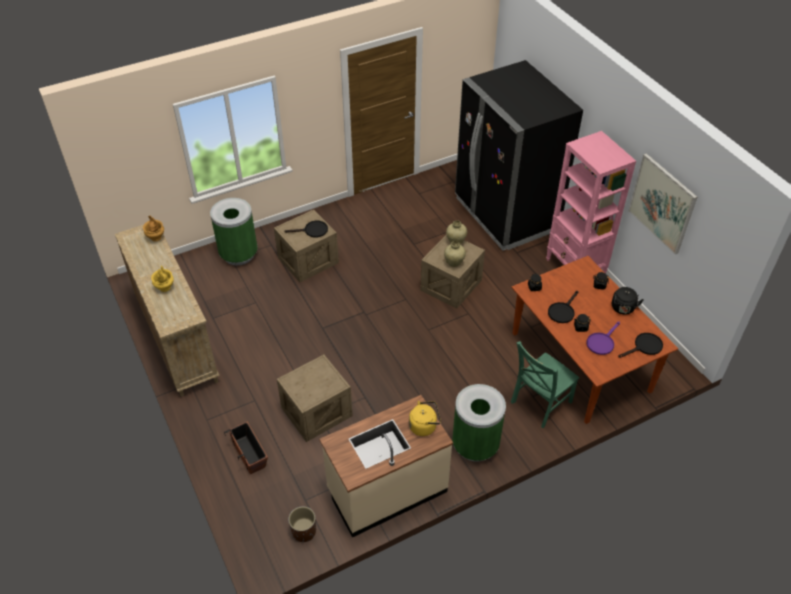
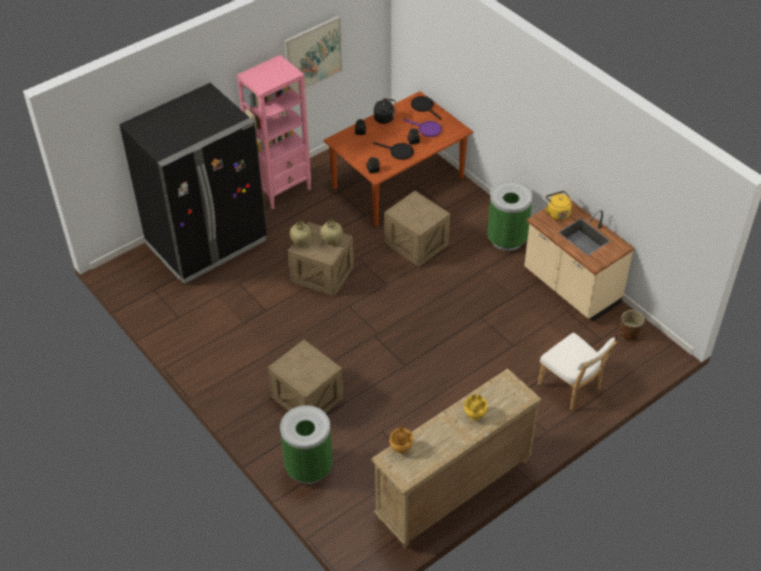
camera: 100 degrees left, 0 degrees up
planter [224,421,268,474] -> white chair [538,333,616,411]
crate [277,354,353,442] -> crate moved to [385,191,450,267]
black frying pan [284,221,328,238] -> none
green chair [511,341,579,428] -> none

